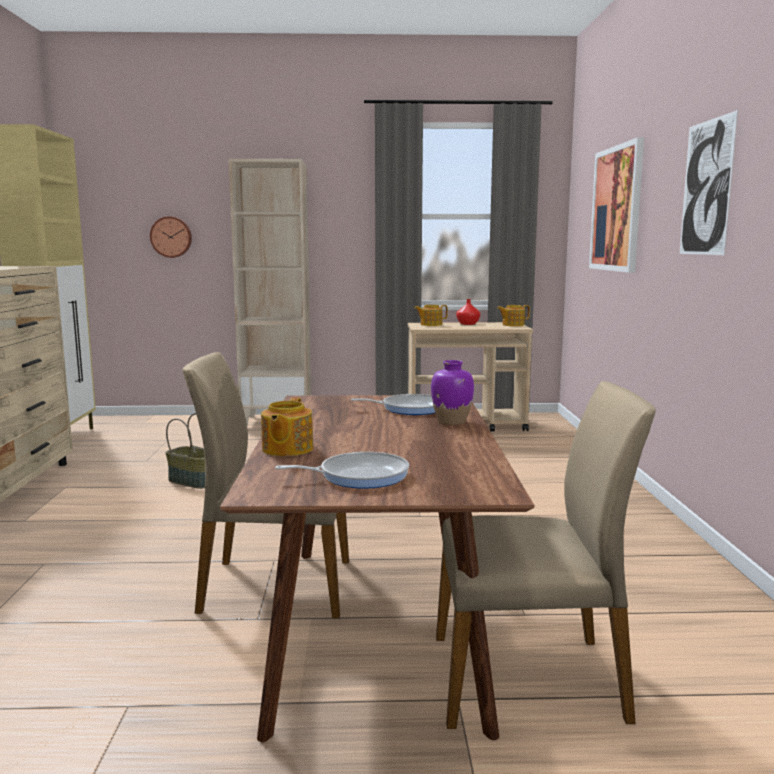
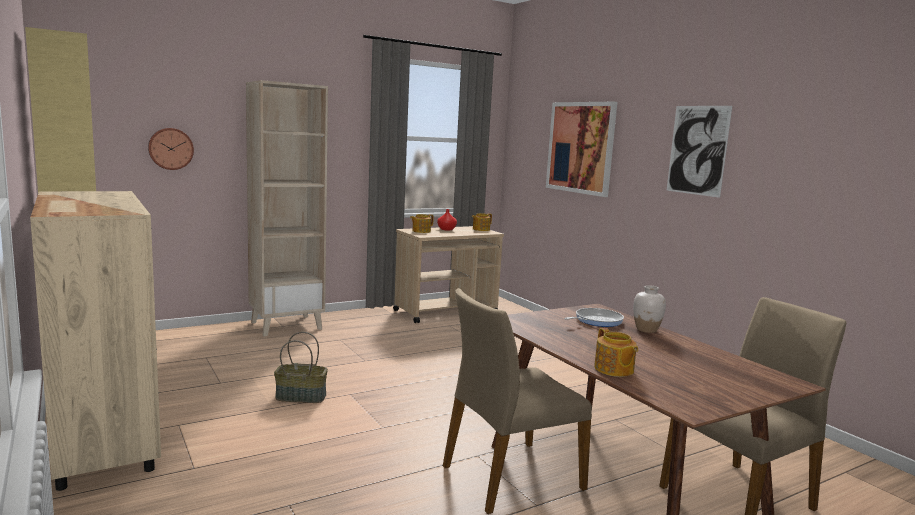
camera: 30 degrees left, 0 degrees up
frying pan [275,452,409,489] -> none
purple vase [431,360,474,425] -> white vase [633,285,666,333]

